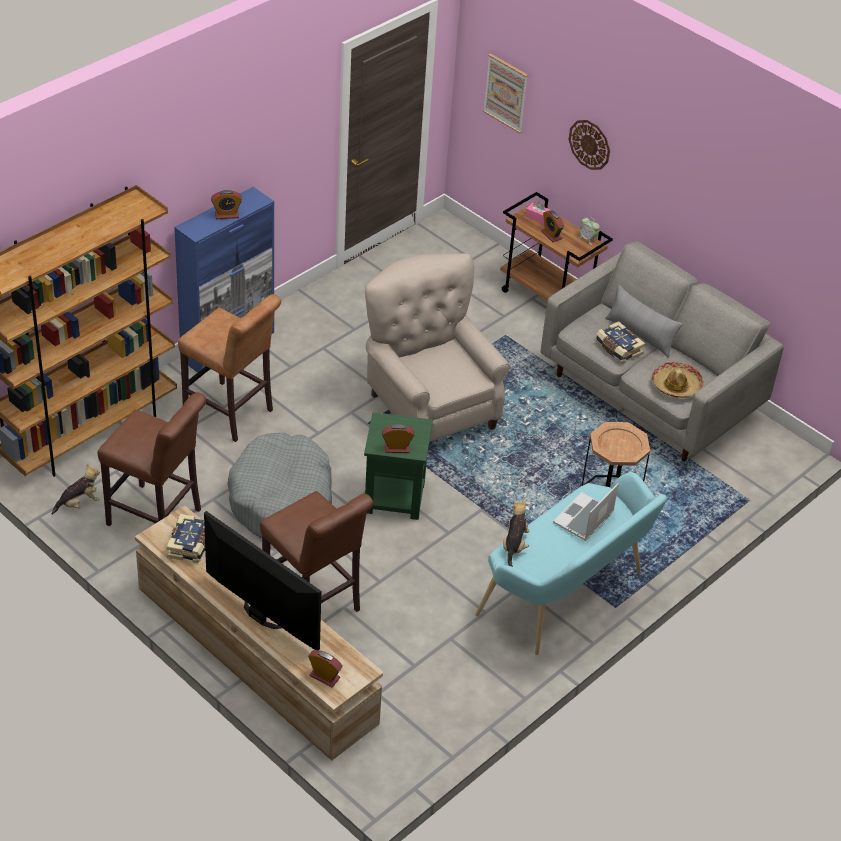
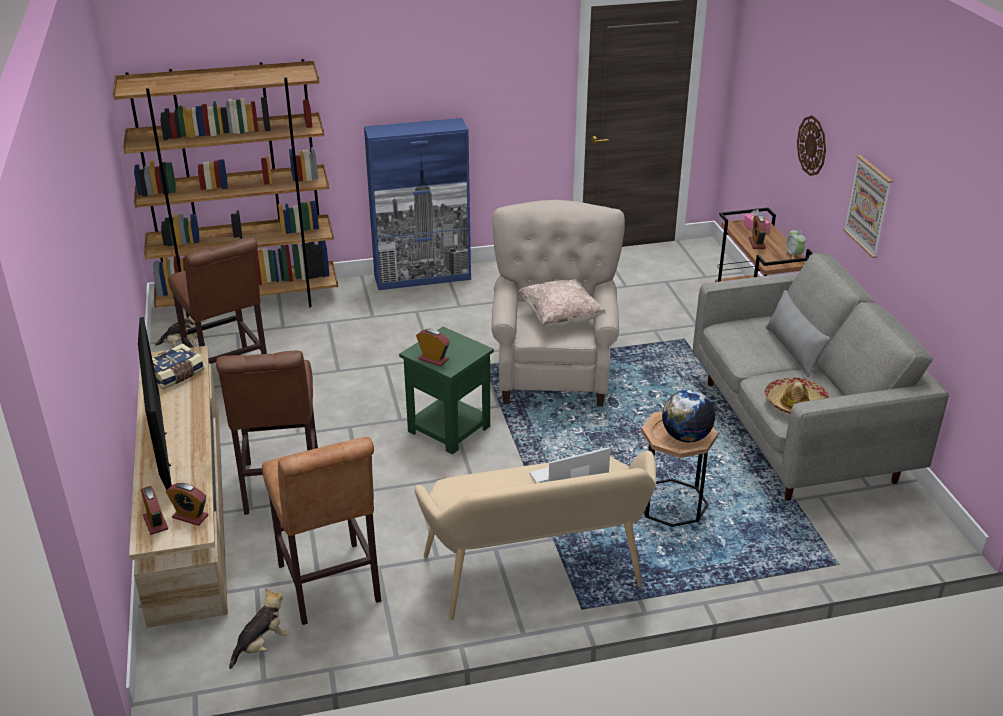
camera: 35 degrees right, 10 degrees down
brown stool [178,294,281,442] -> brown stool moved to [262,437,381,625]
alarm clock [211,190,242,219] -> alarm clock moved to [166,483,208,526]
grey dog bed [227,432,332,538] -> none
turquoise bench [475,472,667,655] -> beige bench [414,451,656,620]
picture [483,54,528,133] -> picture moved to [843,155,893,258]
plush toy [503,499,529,567] -> plush toy moved to [229,588,289,669]
book [595,321,645,364] -> none
none -> beige pillow [519,279,606,327]
none -> globe [662,390,715,442]

